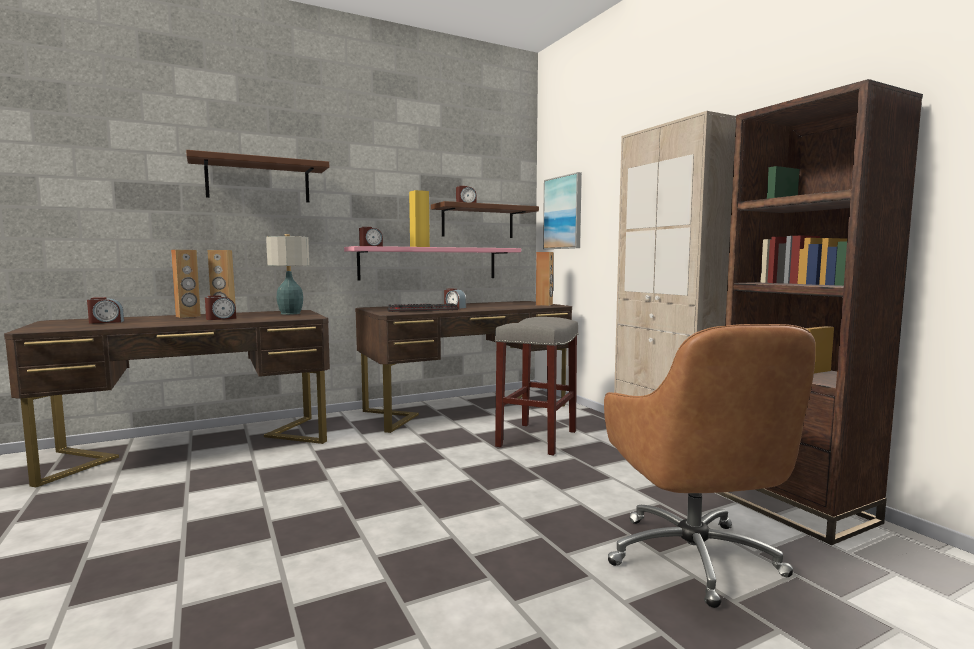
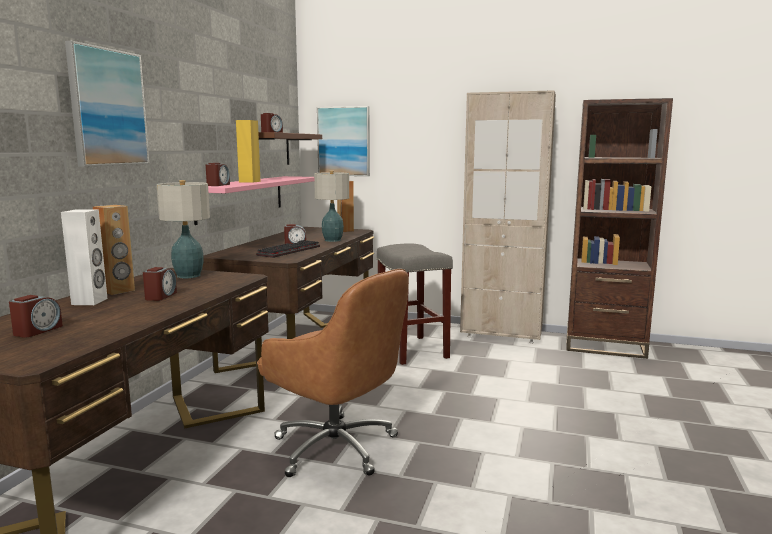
camera: 45 degrees left, 5 degrees up
brown speaker [171,249,201,318] -> white speaker [61,209,108,305]
brown shelf [186,150,329,202] -> picture [65,41,149,167]
brown office chair [604,324,816,608] -> brown office chair moved to [257,269,409,477]
none -> table lamp [314,171,349,242]

